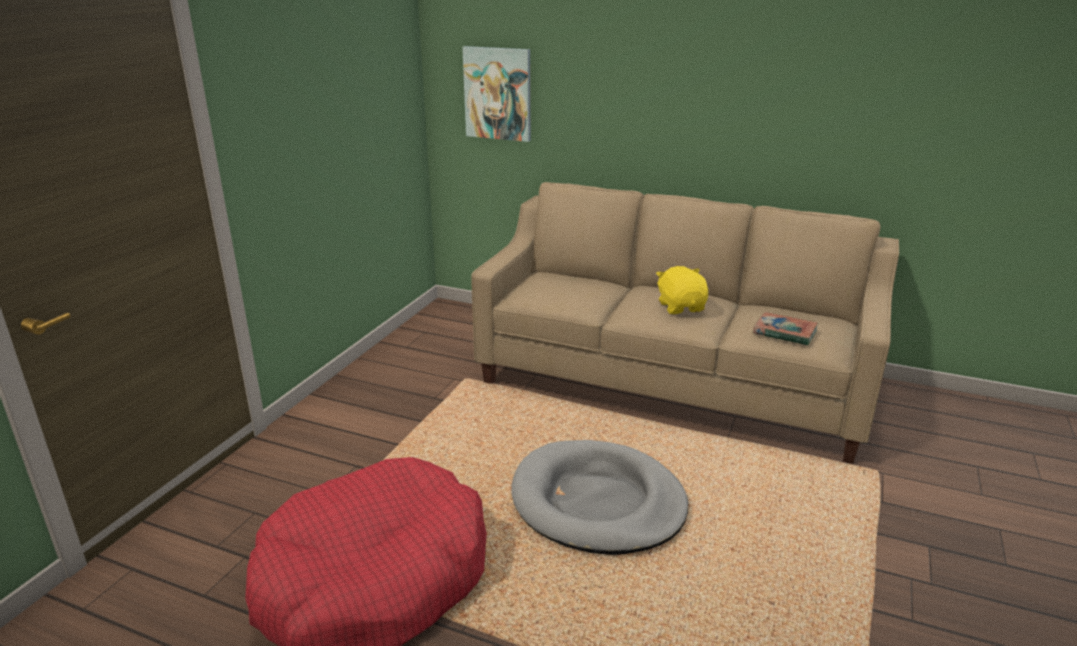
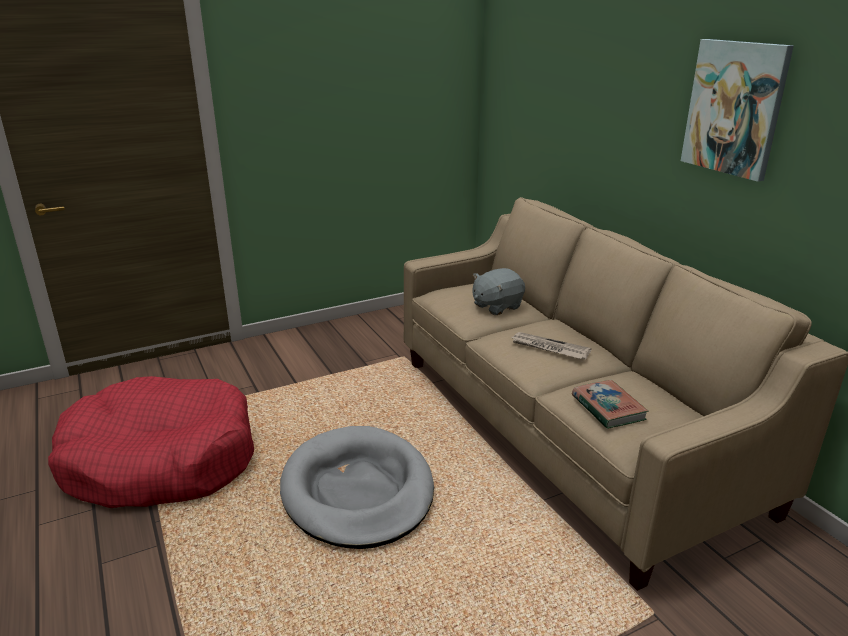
camera: 40 degrees right, 0 degrees up
picture [462,46,531,142] -> picture moved to [681,39,794,182]
yellow plush toy [656,266,708,314] -> newspaper [510,332,591,359]
none -> grey plush toy [472,268,525,315]

